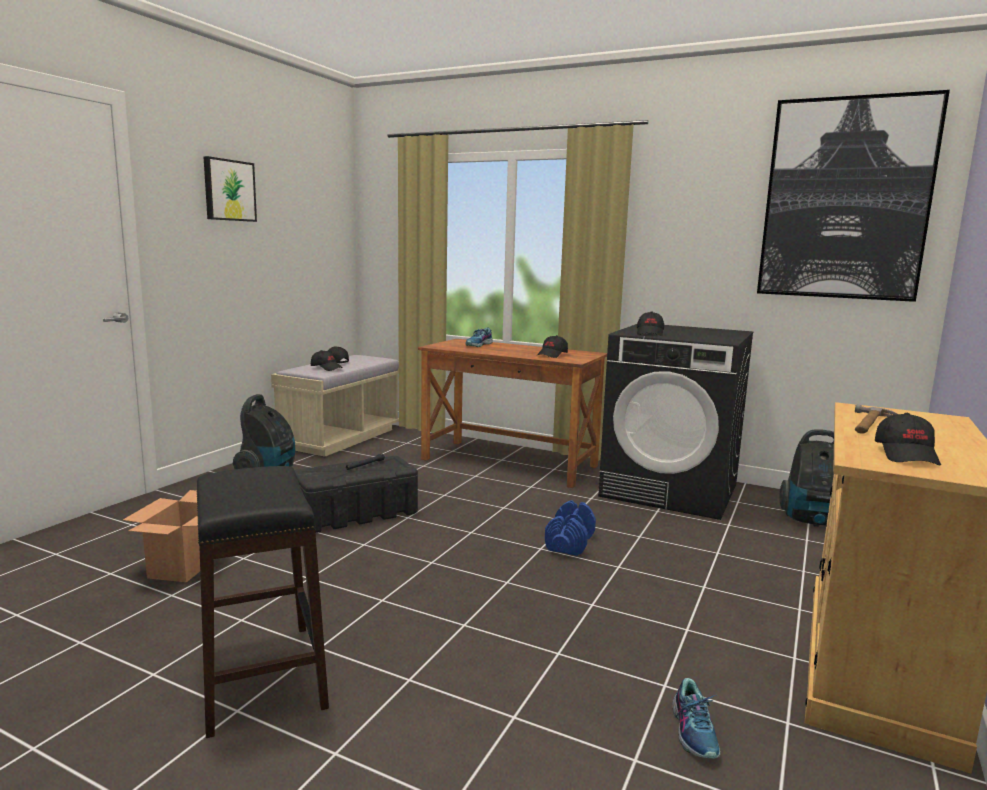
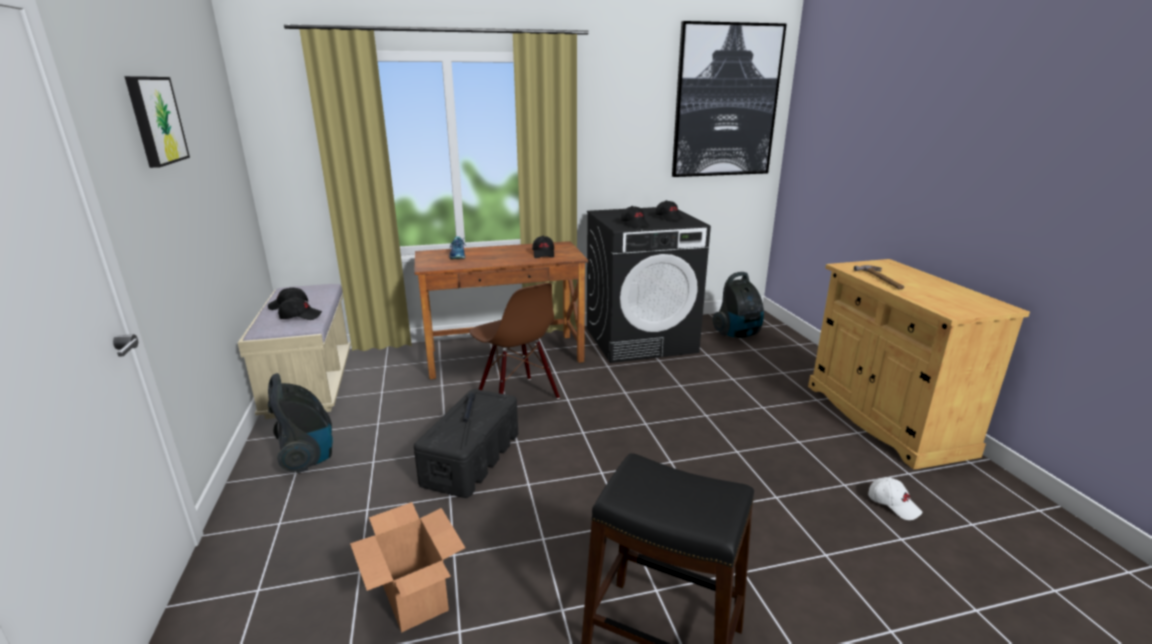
camera: 40 degrees left, 10 degrees up
blue dumbbell [545,500,596,556] -> none
shoe [672,678,720,759] -> white cap [868,477,922,520]
black cap [875,413,941,465] -> black cap moved to [655,200,684,221]
none -> brown chair [469,283,560,399]

